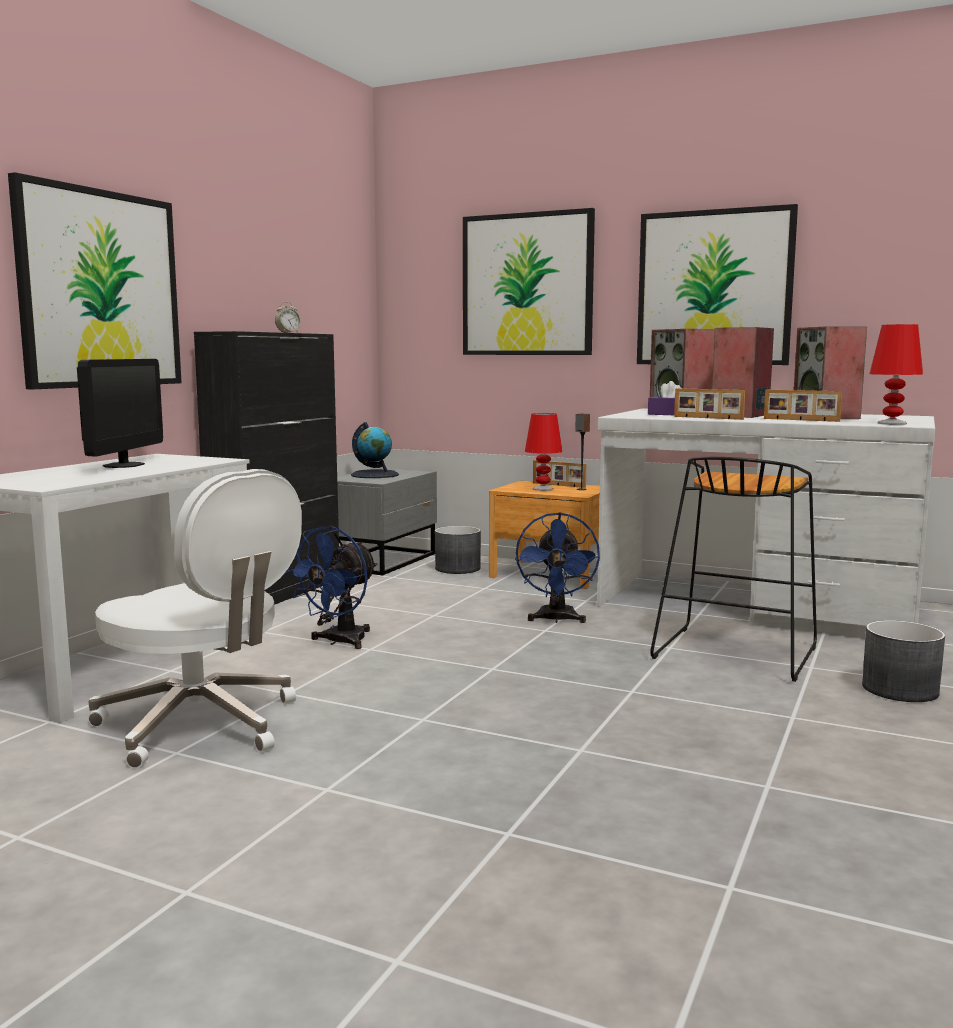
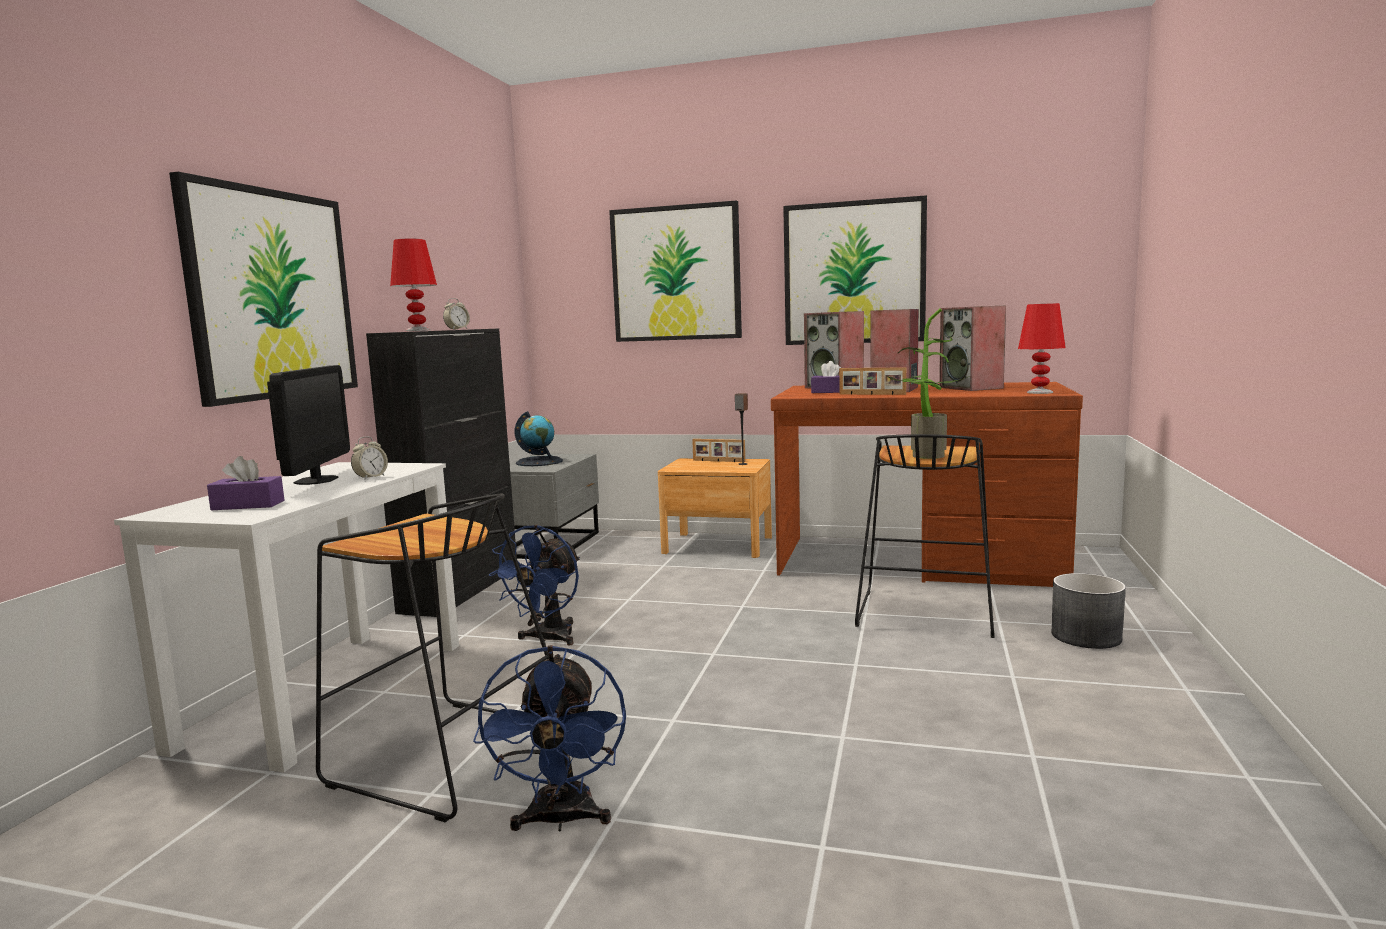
camera: 10 degrees left, 0 degrees up
white office chair [88,469,302,768] -> black stool [316,493,549,822]
grey planter [435,526,481,574] -> none
blue fan [515,512,600,623] -> blue fan moved to [473,645,626,832]
red table lamp [525,413,563,491] -> red table lamp moved to [390,239,437,331]
white desk [597,409,935,637] -> brown desk [771,382,1083,587]
picture frame [764,390,842,422] -> none
none -> purple tissue box [207,456,284,510]
none -> alarm clock [351,436,388,479]
none -> potted plant [887,308,970,459]

